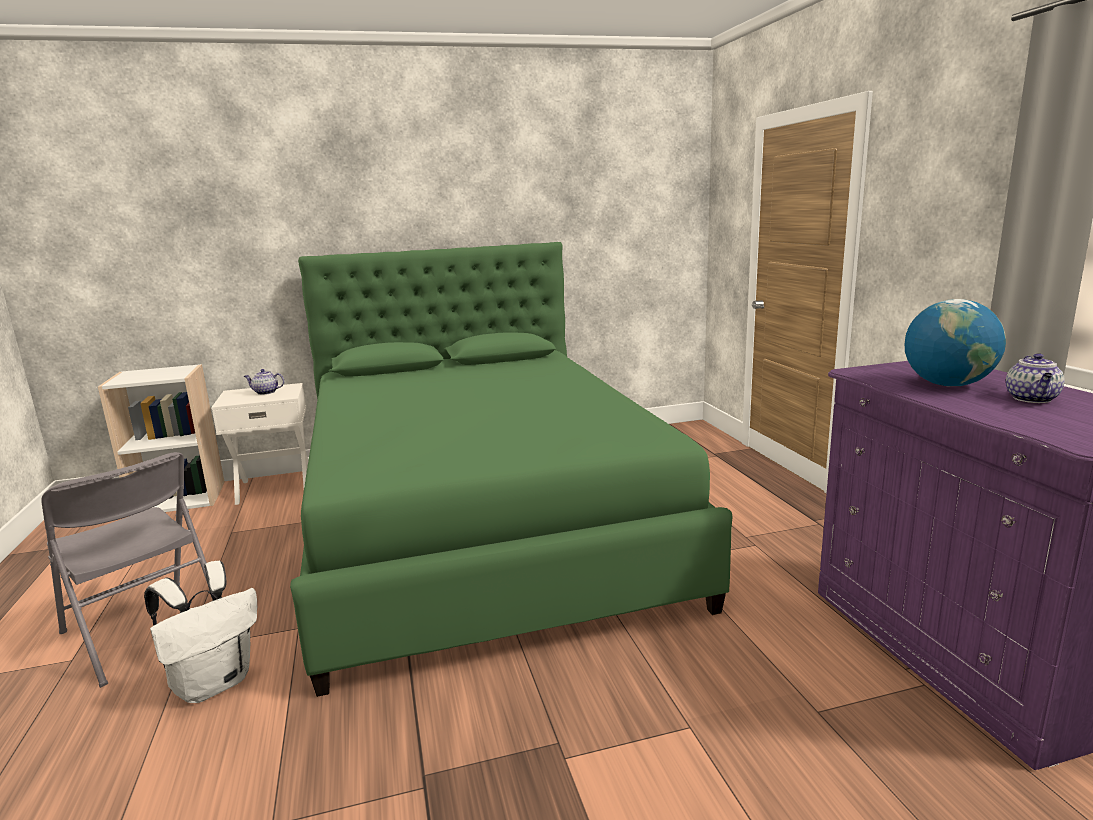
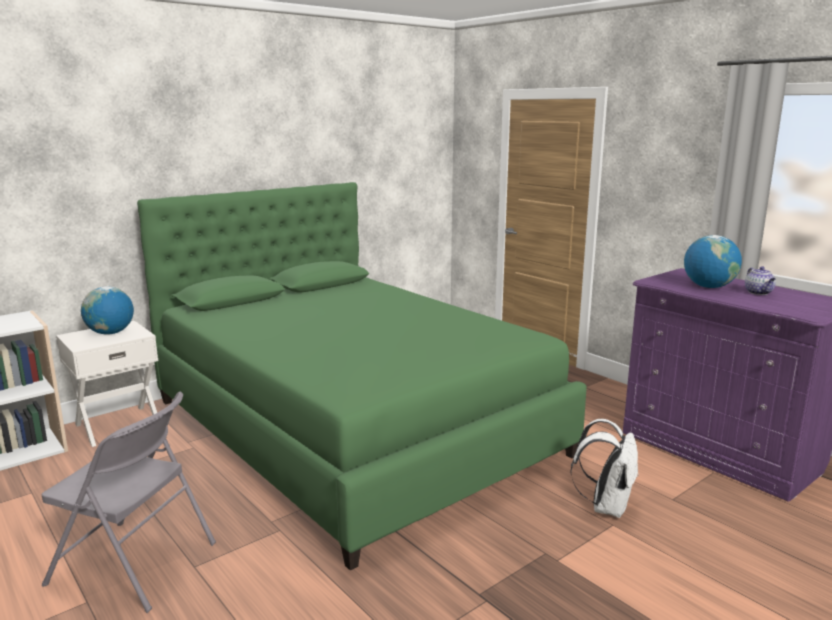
camera: 25 degrees left, 0 degrees up
white backpack [144,561,257,703] -> white backpack moved to [570,419,639,518]
teapot [244,369,284,395] -> globe [81,286,134,335]

